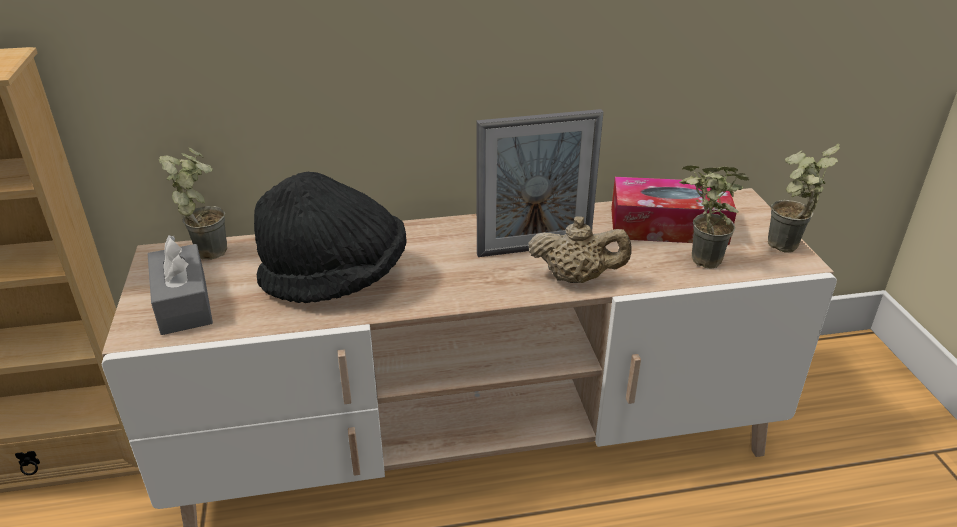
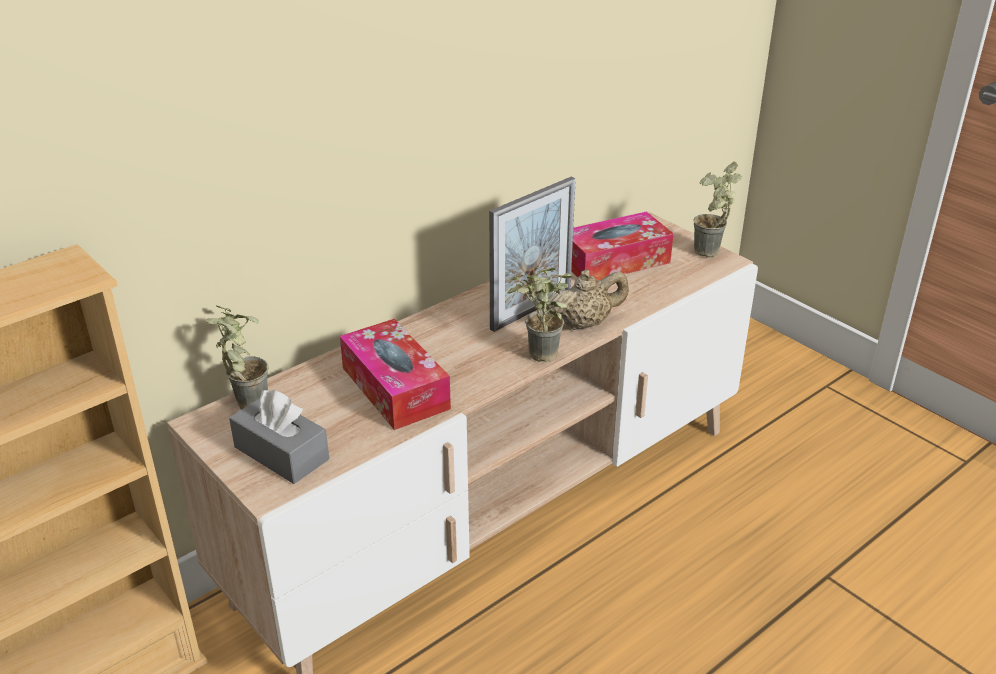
camera: 30 degrees left, 0 degrees up
black hat [254,172,407,303] -> tissue box [340,319,451,430]
potted plant [679,166,749,269] -> potted plant moved to [507,268,572,362]

